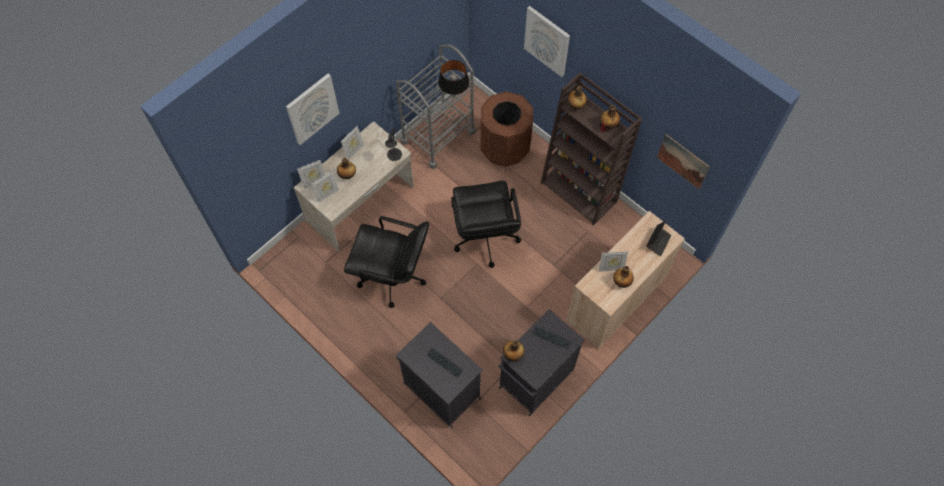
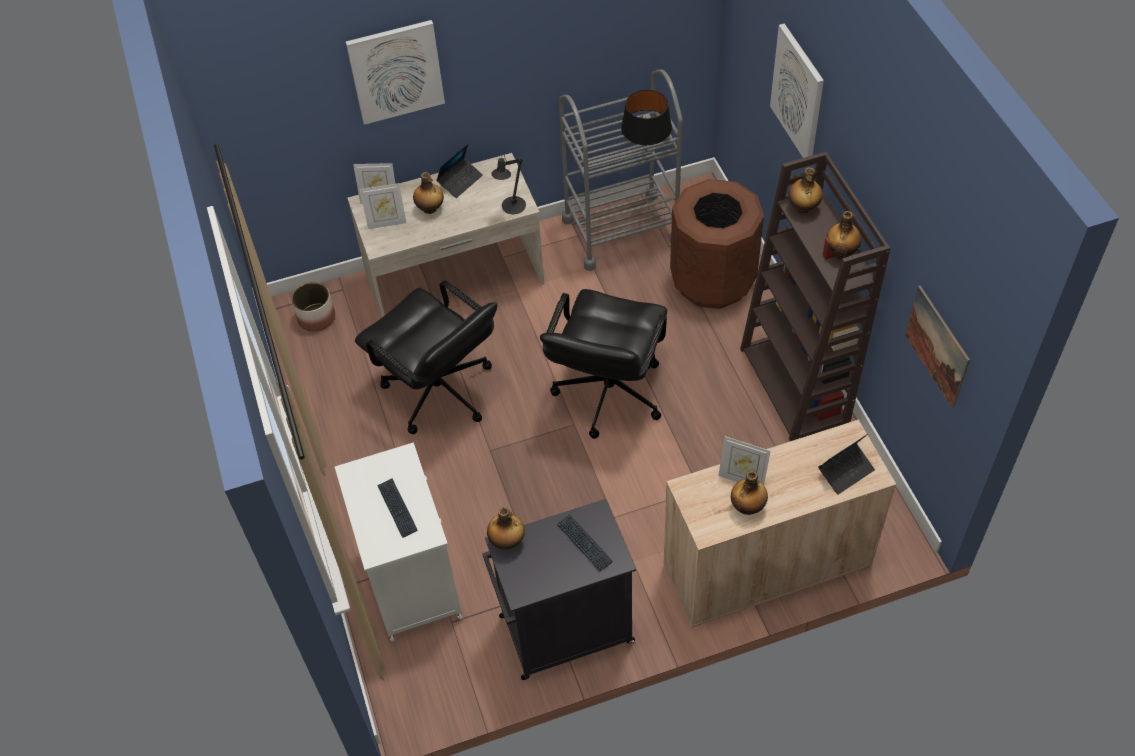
camera: 30 degrees right, 10 degrees down
picture frame [341,126,364,160] -> laptop [436,144,483,198]
black cabinet [396,322,483,428] -> white cabinet [335,442,463,643]
none -> planter [291,282,335,332]

